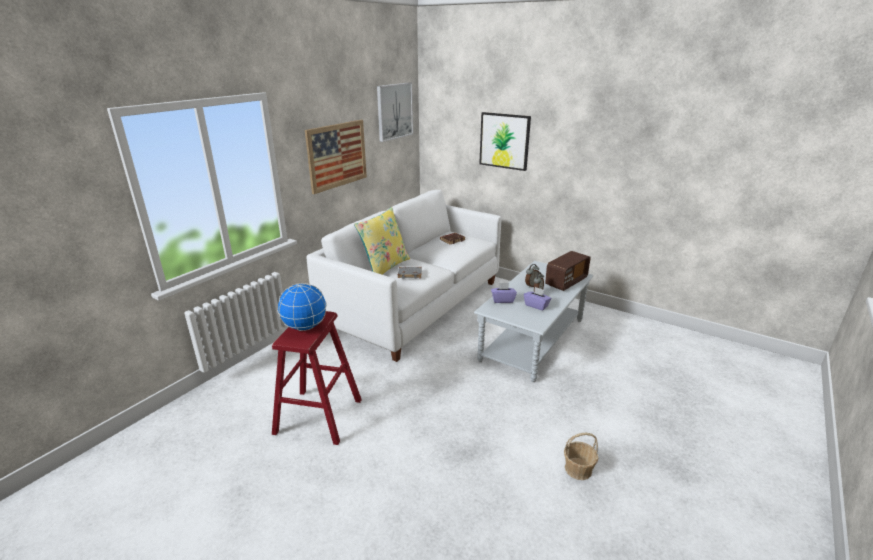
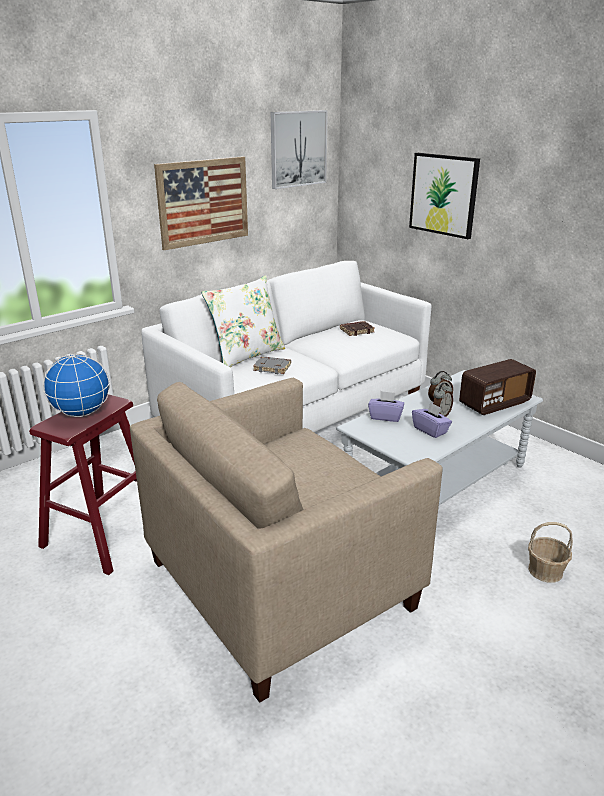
camera: 15 degrees right, 0 degrees up
yellow pillow [354,207,410,275] -> white pillow [201,275,285,367]
basket [564,433,599,480] -> basket moved to [528,522,573,583]
none -> beige armchair [130,378,443,703]

